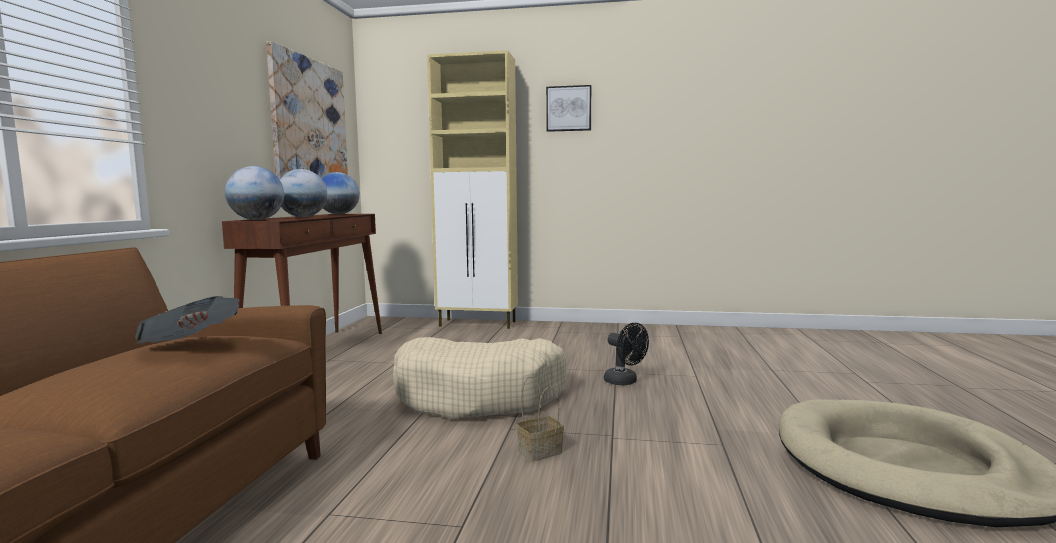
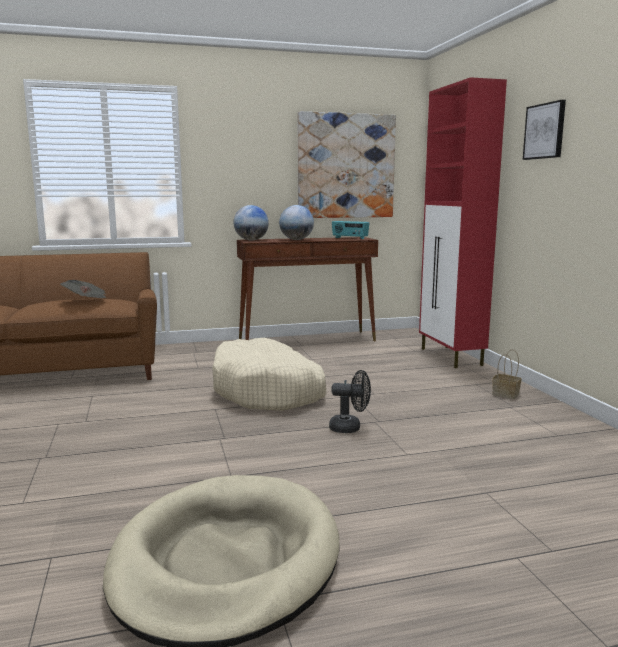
camera: 65 degrees right, 5 degrees up
globe [321,172,360,214] -> radio [332,221,370,239]
beige cabinet [427,50,518,329] -> red cabinet [419,77,507,368]
basket [516,376,564,461] -> basket moved to [492,349,522,399]
black fan [604,323,649,385] -> black fan turned 105 degrees counterclockwise [329,370,371,433]

